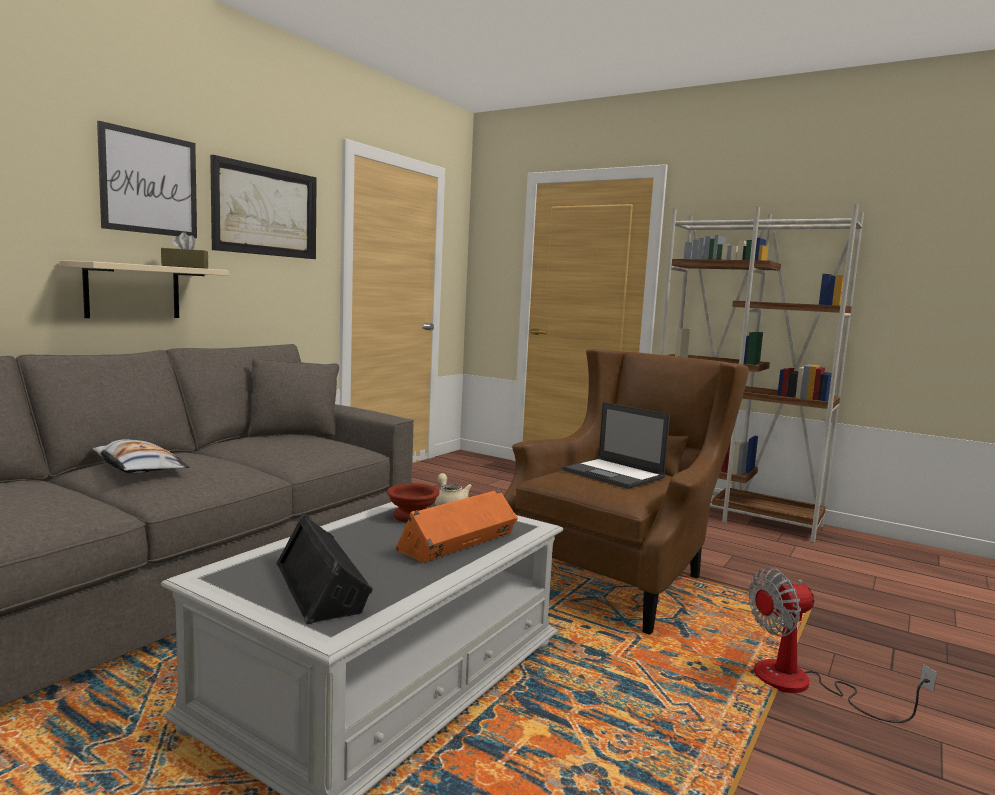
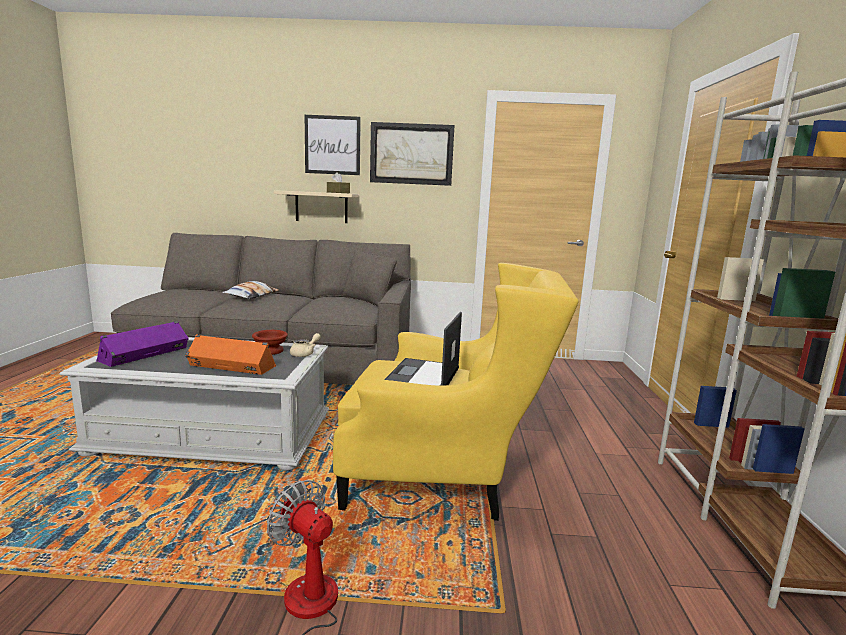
camera: 60 degrees right, 5 degrees up
black speaker [276,513,373,624] -> purple speaker [96,321,189,367]
brown armchair [504,349,749,635] -> yellow armchair [333,263,579,521]

